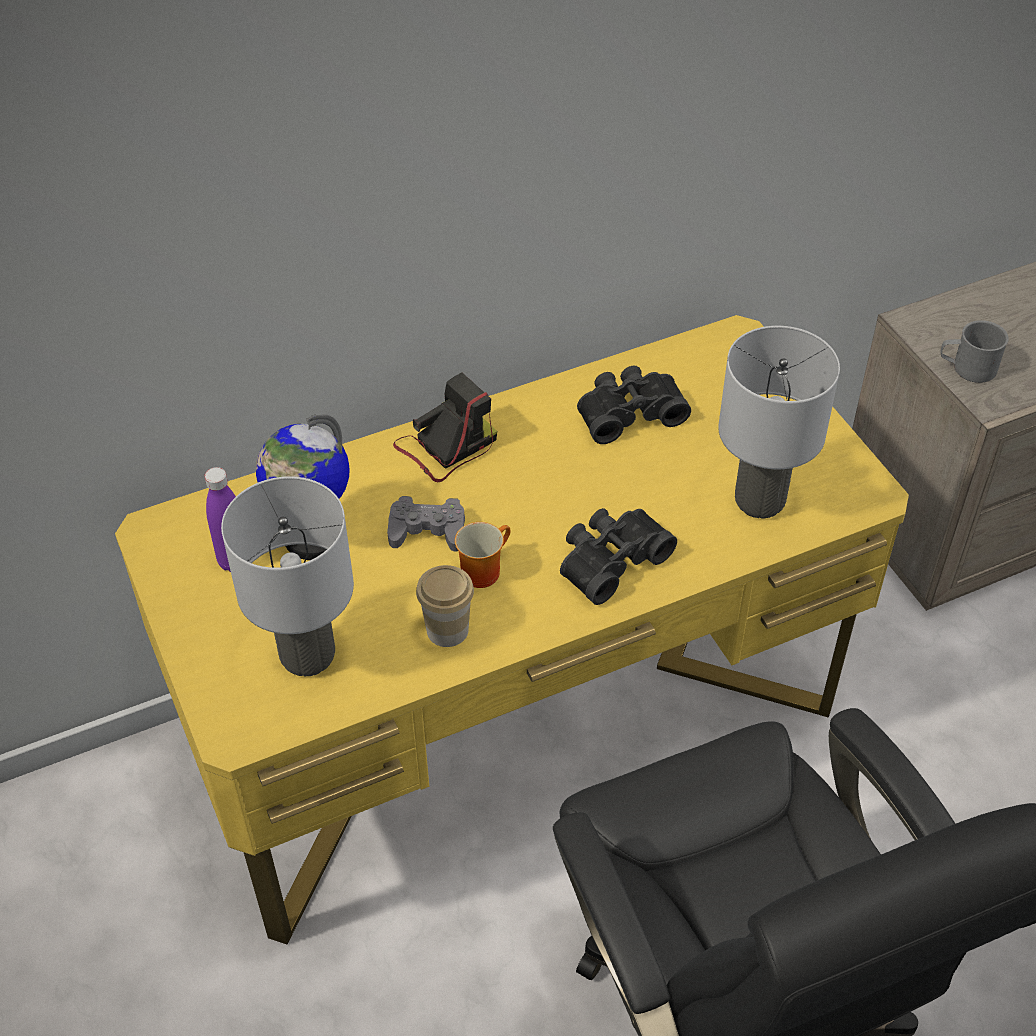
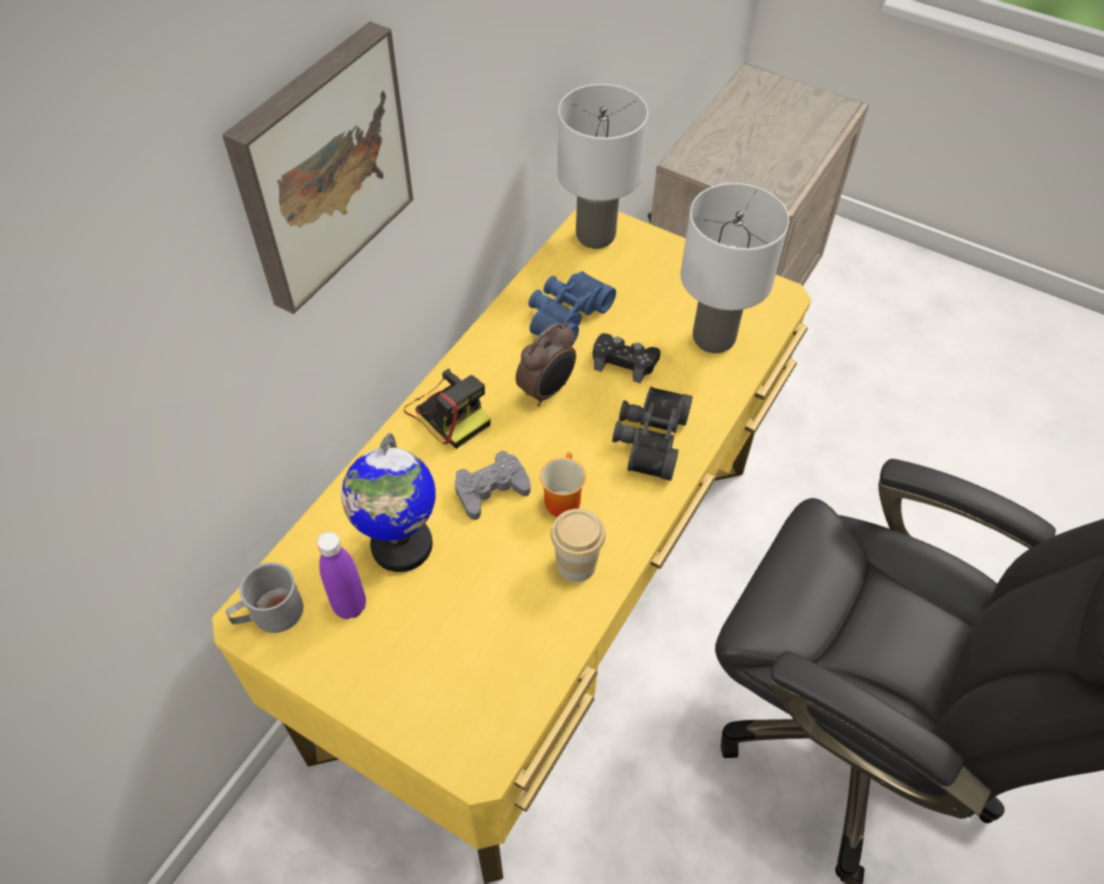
camera: 35 degrees left, 5 degrees up
white table lamp [221,476,354,676] -> white table lamp moved to [557,84,648,249]
camera [393,372,497,482] -> camera turned 120 degrees clockwise [404,368,491,449]
black binoculars [577,366,691,444] -> blue binoculars [528,271,616,346]
grey mug [940,320,1009,383] -> grey mug moved to [226,562,303,633]
none -> picture [222,21,413,314]
none -> alarm clock [516,322,576,407]
none -> black game controller [593,333,661,383]

